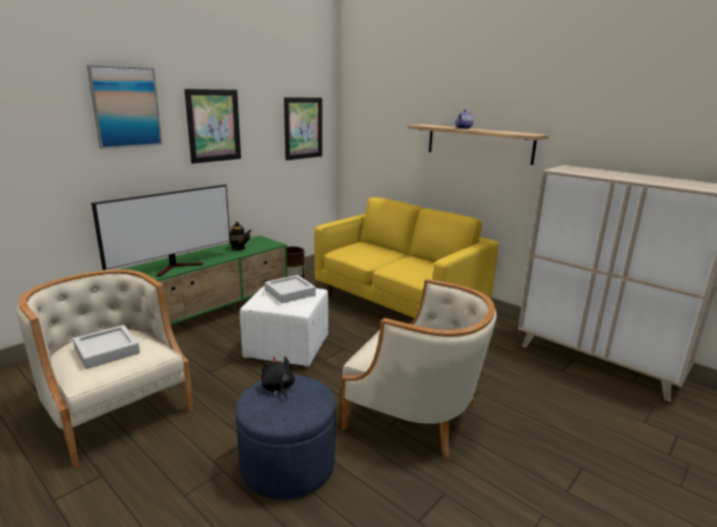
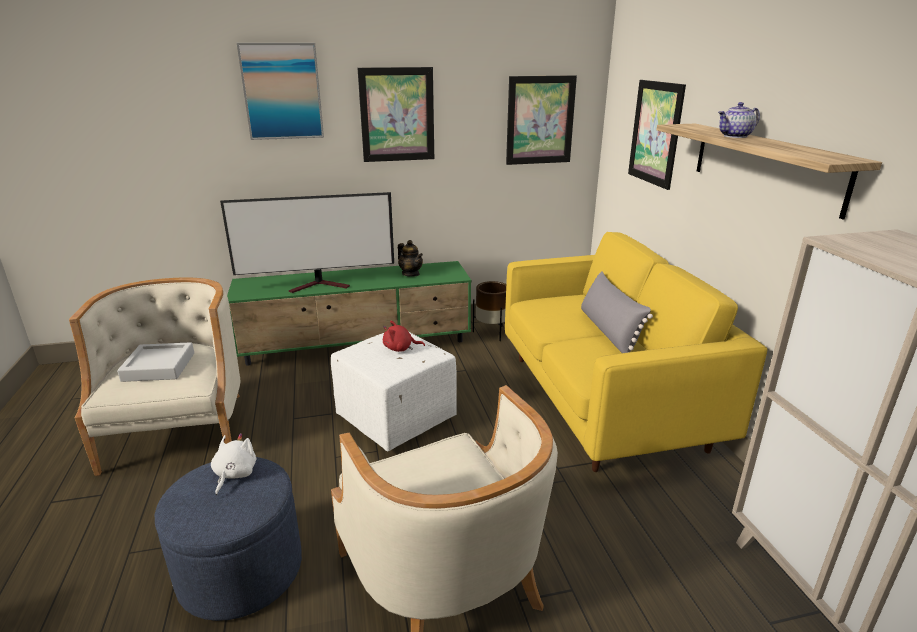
camera: 35 degrees right, 5 degrees up
black plush toy [261,356,295,400] -> white plush toy [211,433,257,495]
grey tray [265,275,316,303] -> red plush toy [383,320,425,352]
none -> grey pillow [581,271,653,353]
none -> picture [628,80,686,190]

